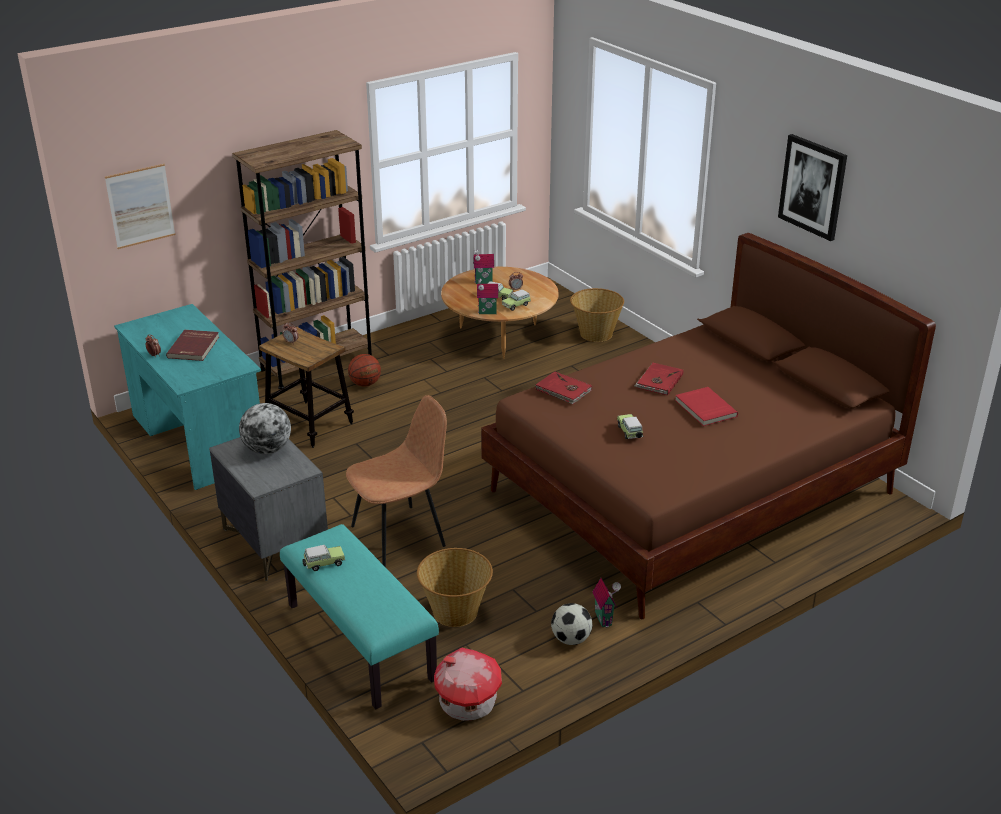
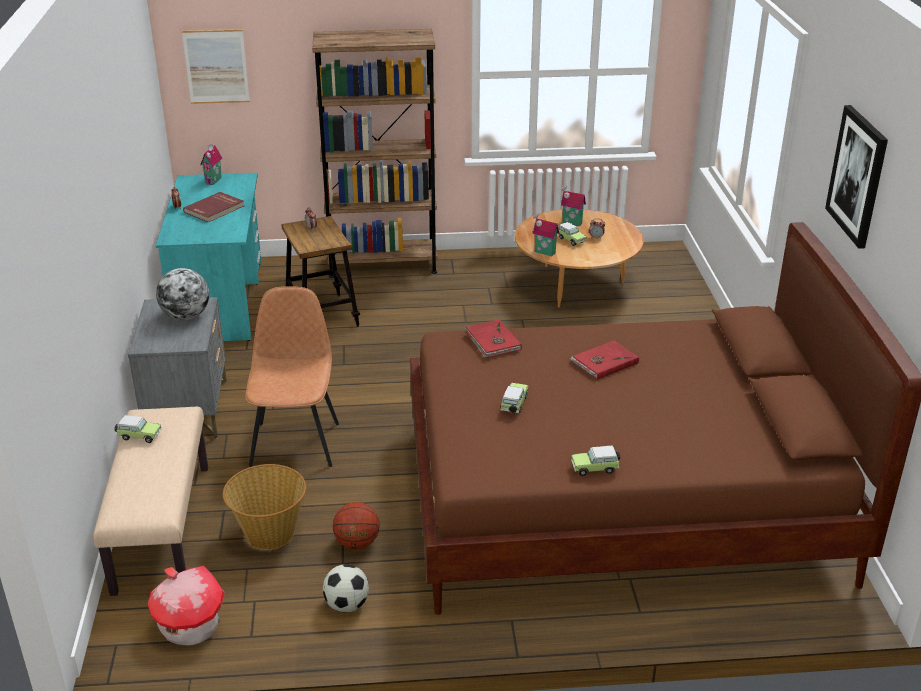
camera: 30 degrees right, 0 degrees up
turquoise bench [280,524,439,709] -> beige bench [93,407,208,596]
brown chair [346,395,447,567] -> brown chair turned 90 degrees counterclockwise [245,286,339,467]
basketball [348,354,381,387] -> basketball moved to [333,502,380,549]
toy car [502,289,531,311] -> toy car moved to [571,446,620,476]
basket [570,288,624,342] -> none
toy house [593,578,621,628] -> toy house moved to [200,144,222,185]
red book [675,387,738,426] -> none

